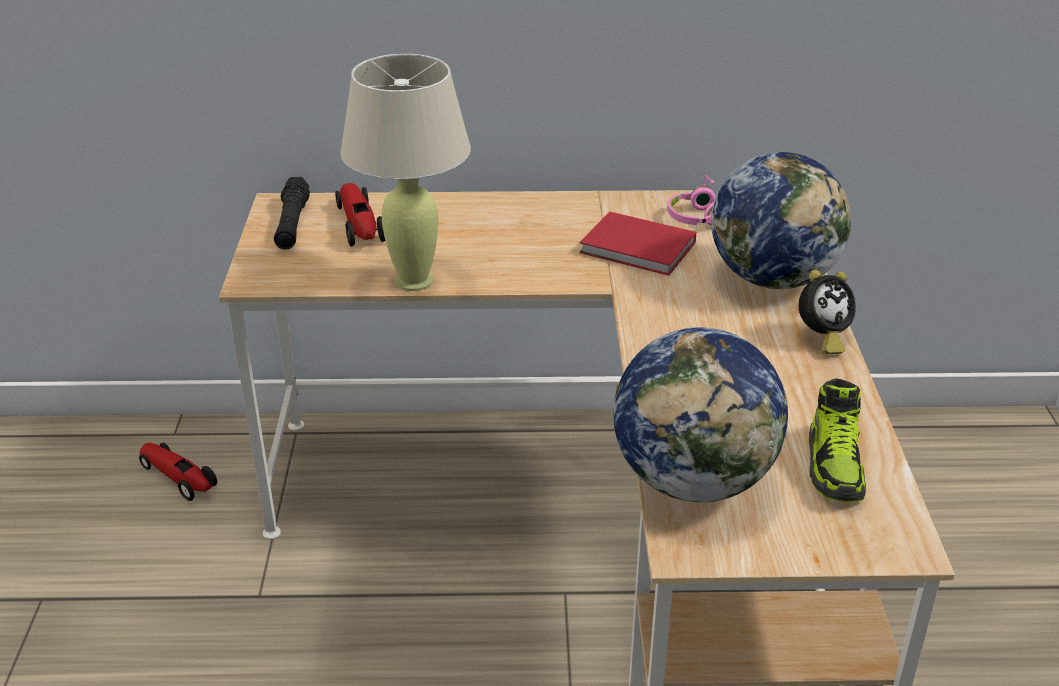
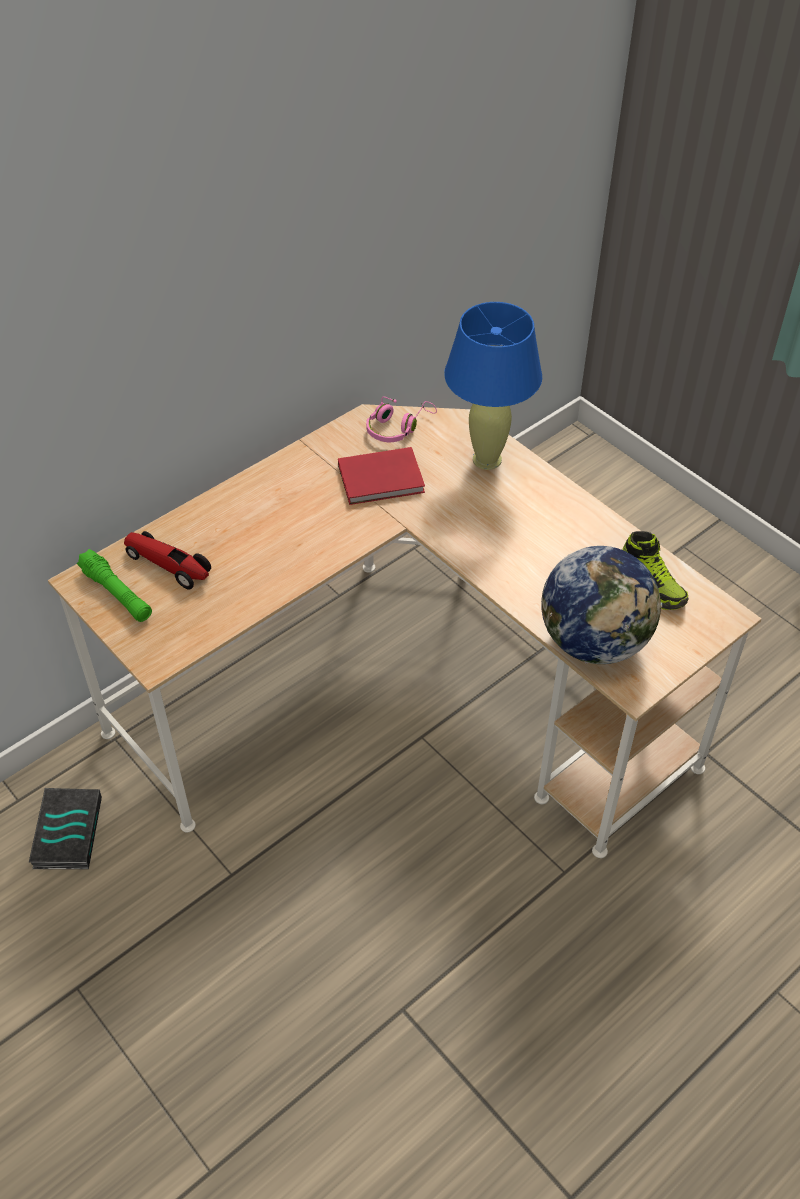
camera: 40 degrees left, 15 degrees up
toy car [139,443,217,501] -> book [29,788,102,869]
black flashlight [274,177,310,249] -> green flashlight [77,549,152,622]
beige table lamp [340,54,471,291] -> none
globe [711,152,851,289] -> blue table lamp [444,302,542,470]
alarm clock [799,270,856,354] -> none

